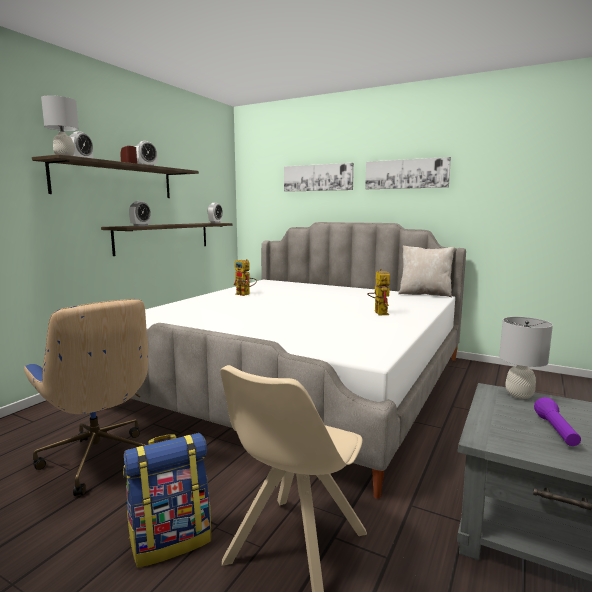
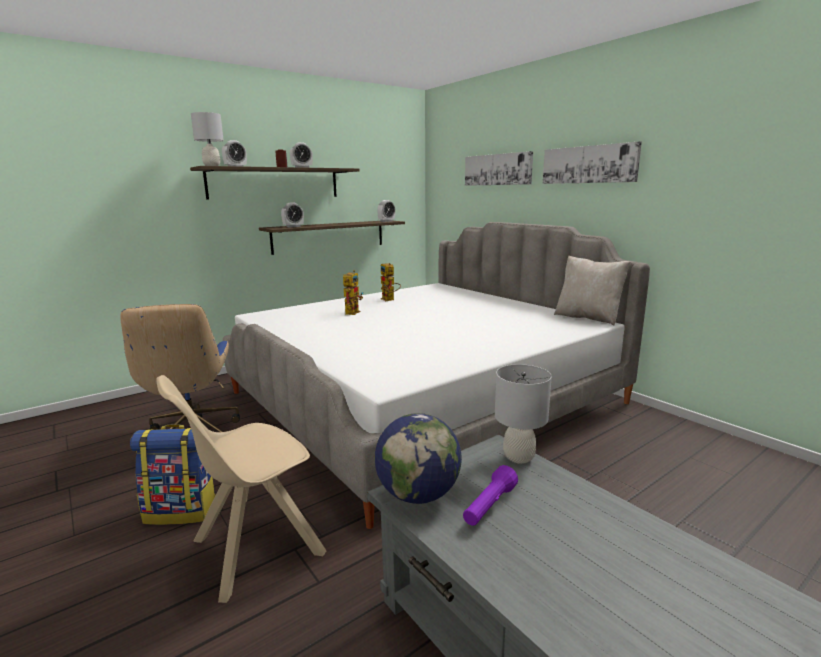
camera: 25 degrees right, 5 degrees up
toy robot [367,268,390,315] -> toy robot moved to [343,270,363,315]
none -> globe [375,413,462,504]

